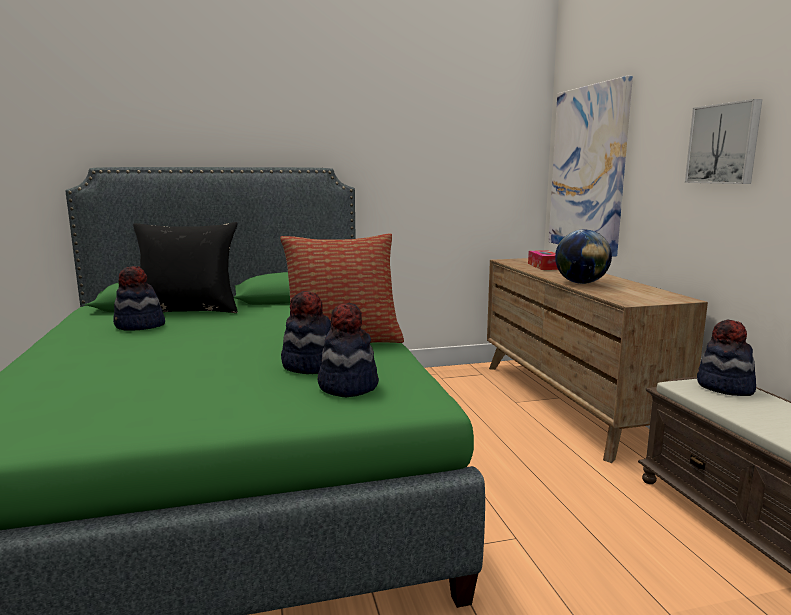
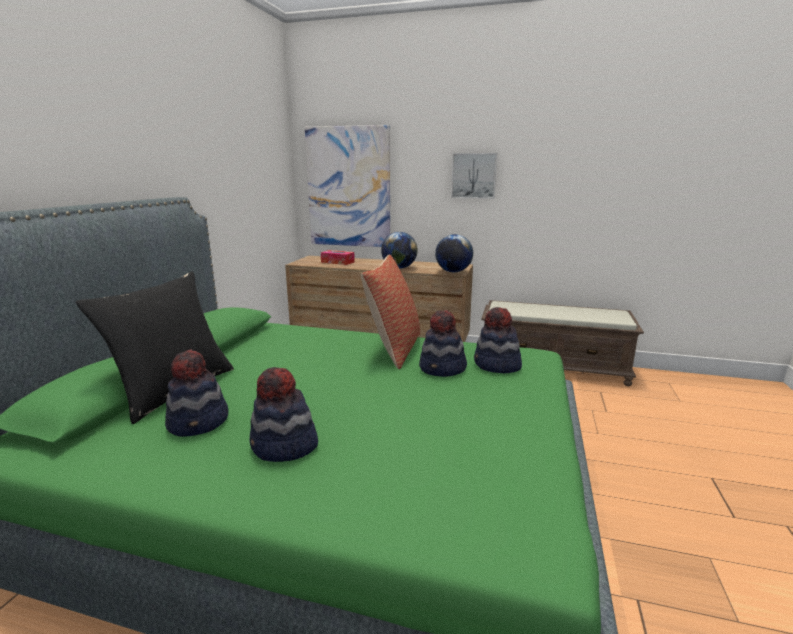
camera: 60 degrees left, 5 degrees up
hat [697,319,756,396] -> hat moved to [249,367,318,462]
none -> globe [435,234,473,272]

